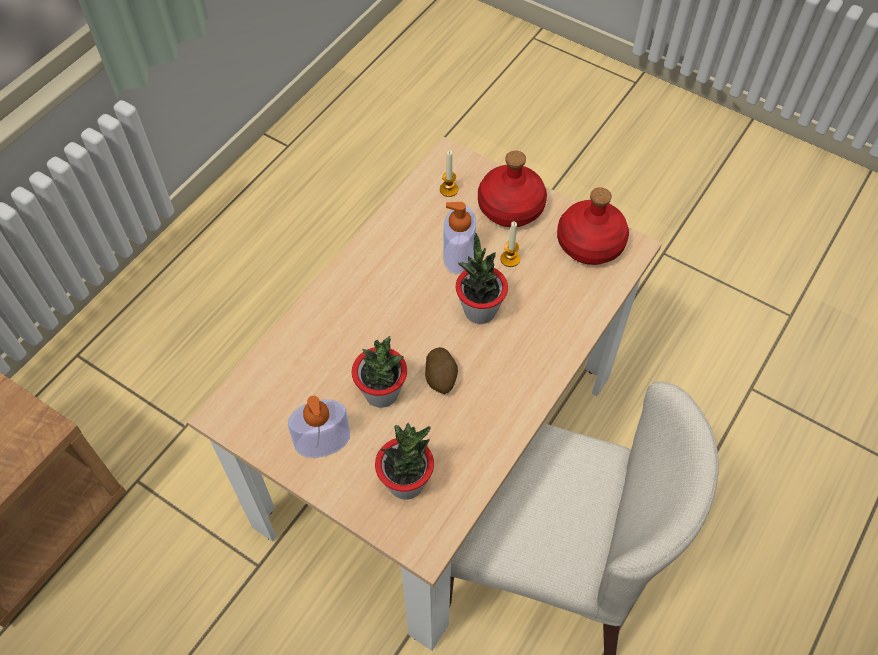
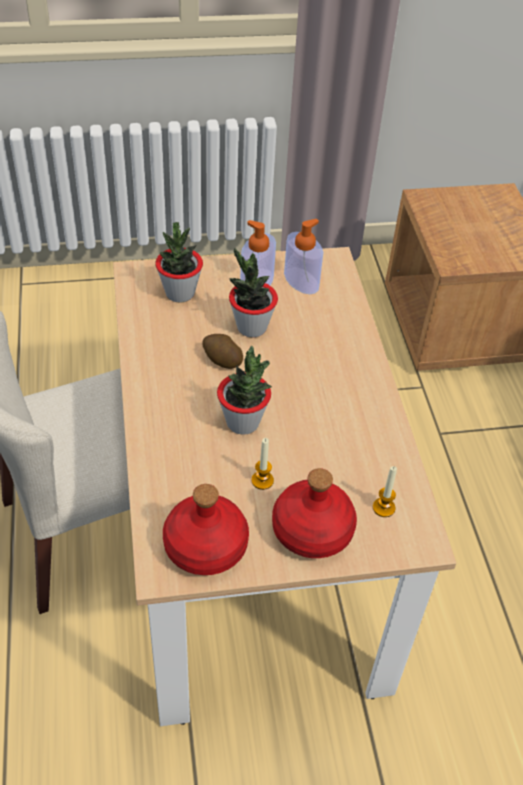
camera: 135 degrees right, 10 degrees down
soap dispenser [443,202,476,274] -> soap dispenser moved to [284,219,323,294]

